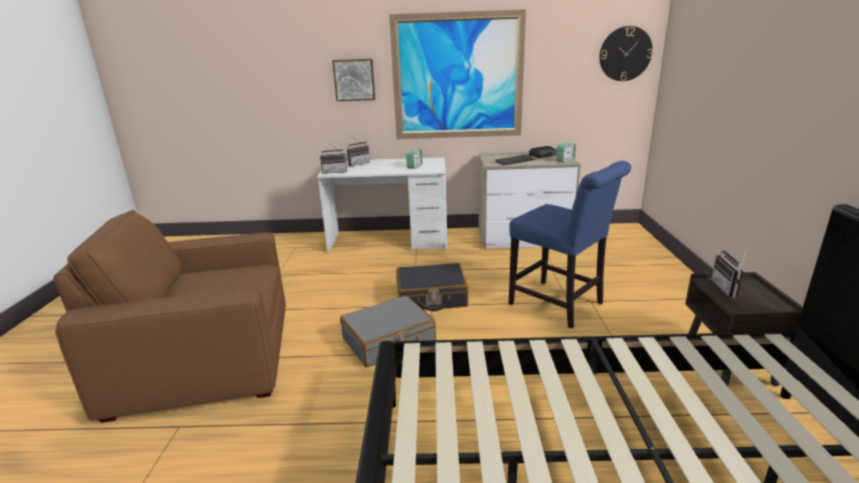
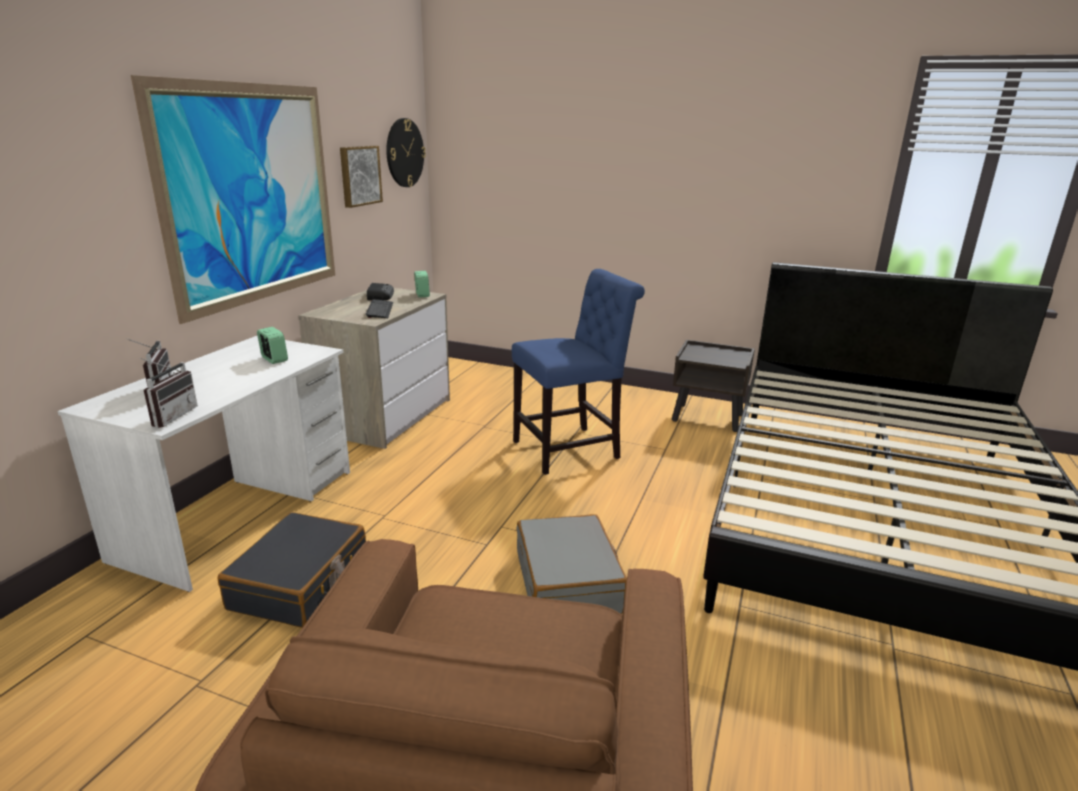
camera: 70 degrees left, 0 degrees up
picture [332,59,375,101] -> picture moved to [340,146,383,208]
black suitcase [396,263,468,311] -> black suitcase moved to [218,512,366,628]
radio [711,246,748,298] -> none

